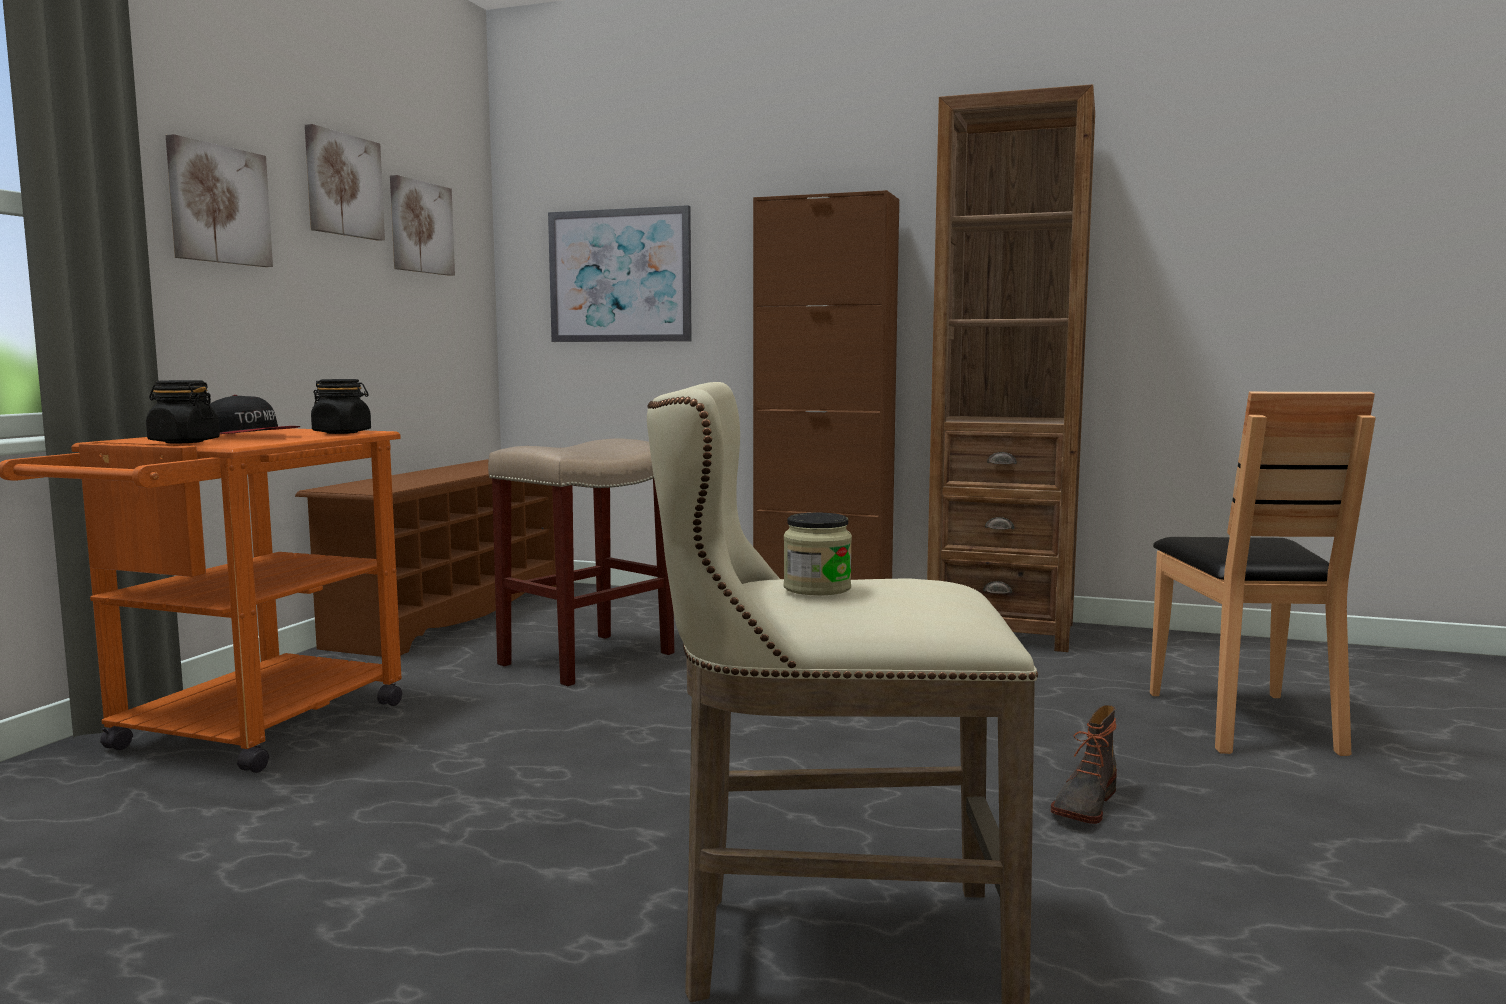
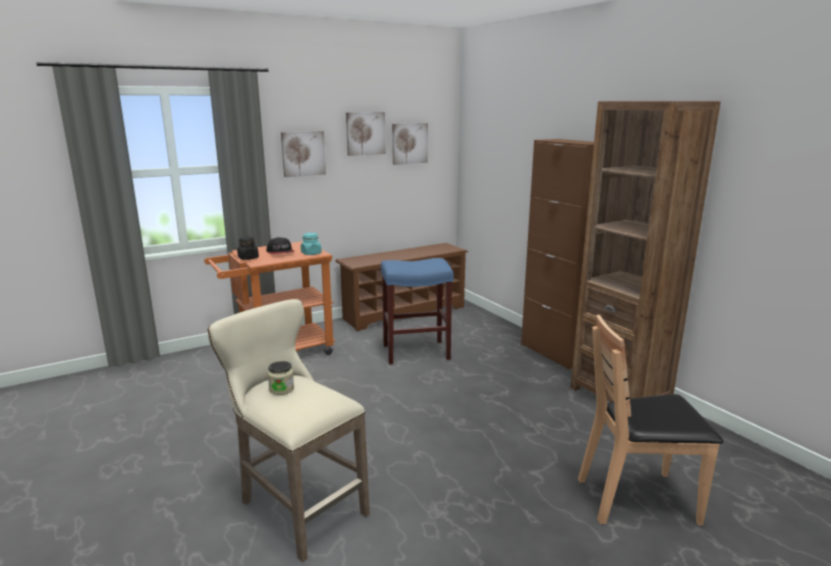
camera: 40 degrees right, 10 degrees up
black jar [311,379,371,434] -> turquoise jar [301,233,322,255]
beige stool [488,439,674,686] -> blue stool [381,258,454,364]
picture [548,205,692,342] -> none
boot [1051,705,1117,824] -> none
brown chair [1150,392,1376,756] -> brown chair turned 45 degrees clockwise [578,315,723,525]

